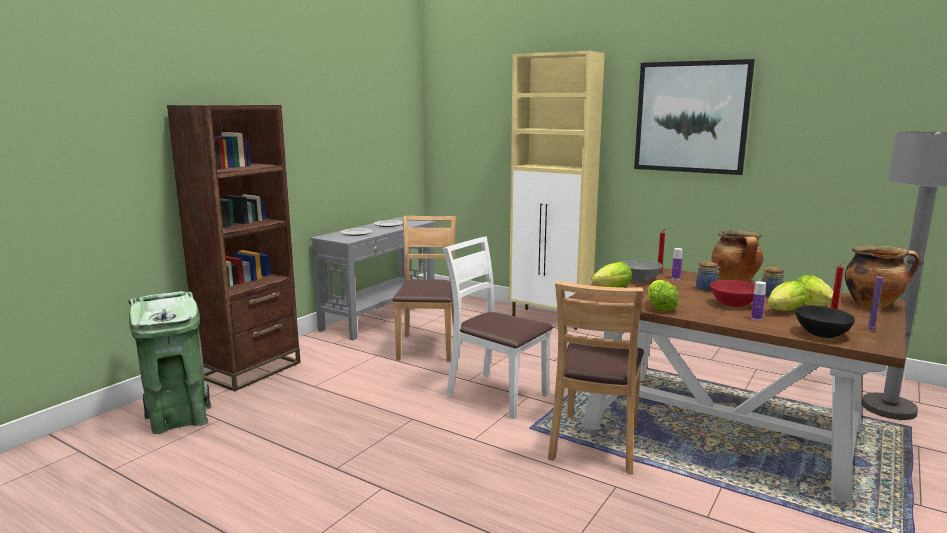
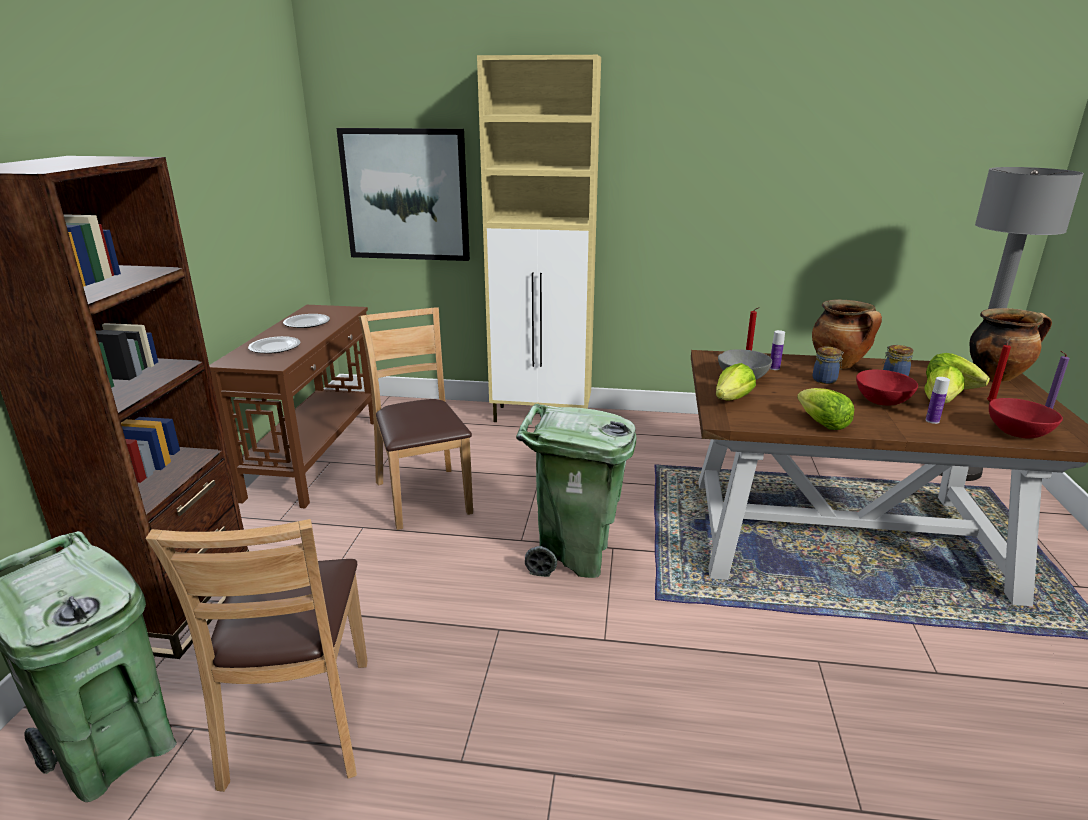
camera: 25 degrees left, 10 degrees up
grey console table [311,217,435,340] -> brown console table [209,305,374,508]
white chair [443,236,553,419] -> green trash can [516,404,637,578]
brown chair [548,281,644,474] -> brown chair moved to [146,519,368,792]
picture [634,59,755,175] -> picture moved to [336,128,470,261]
black bowl [796,306,855,338] -> red bowl [989,398,1063,438]

